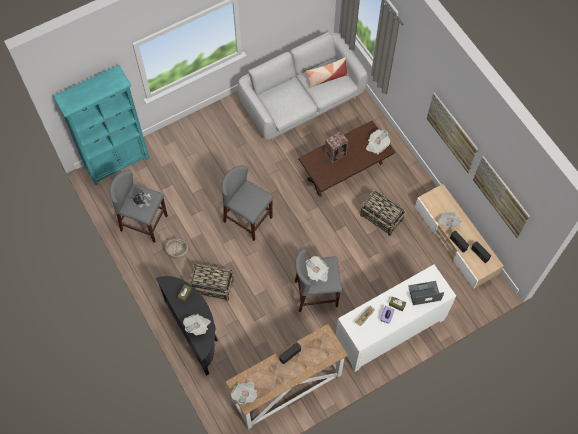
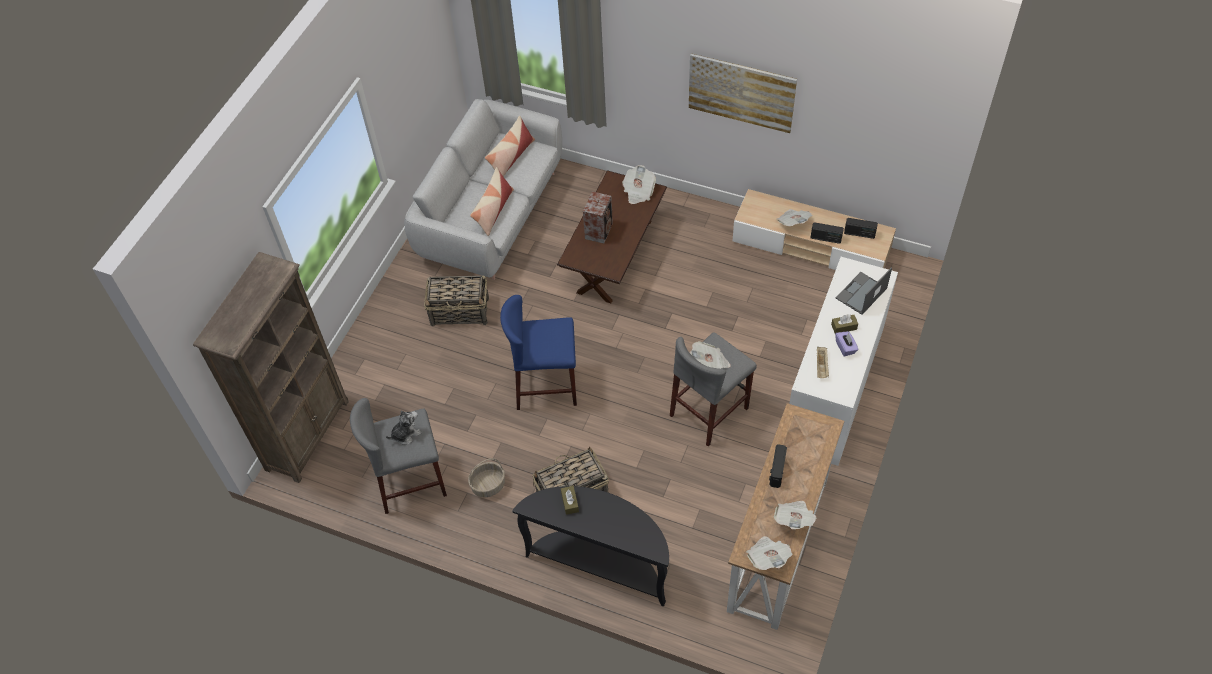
camera: 35 degrees left, 10 degrees down
turquoise bookcase [53,65,150,185] -> brown bookcase [193,252,349,483]
newspaper [183,314,211,335] -> newspaper moved to [774,501,817,529]
grey stool [222,166,273,241] -> blue stool [500,295,577,410]
basket [360,190,406,236] -> basket moved to [424,275,489,326]
picture [473,156,530,238] -> none
none -> pillow [470,167,514,236]

